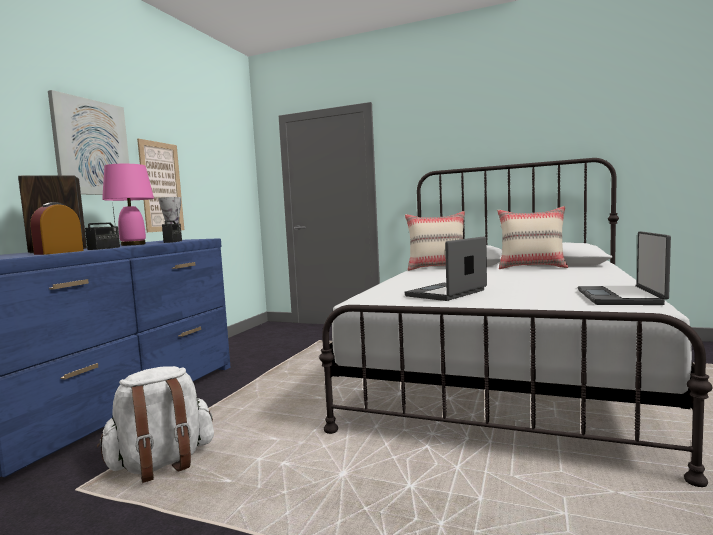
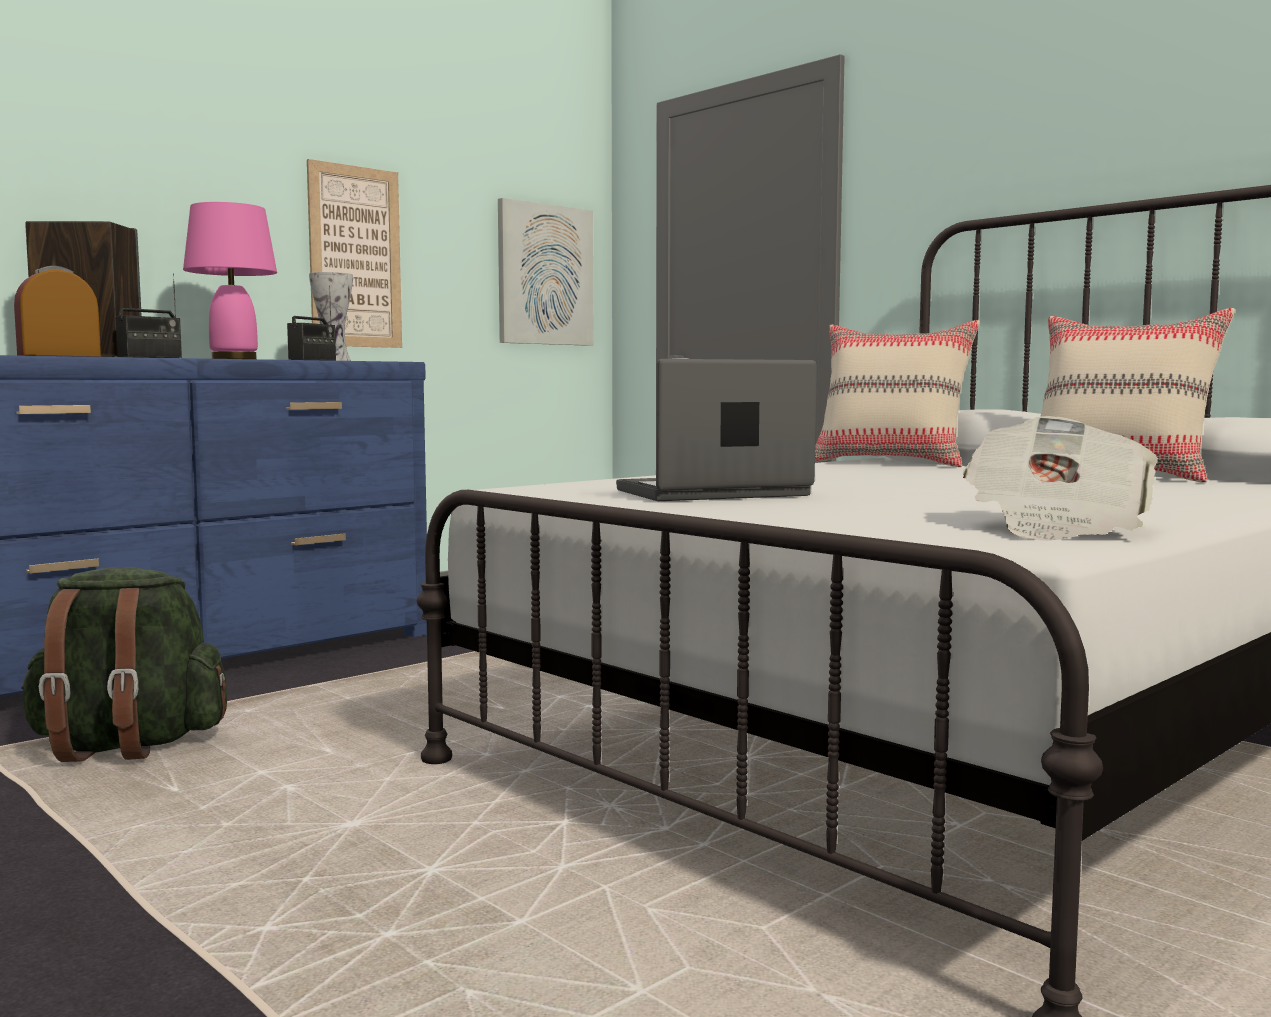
camera: 25 degrees right, 0 degrees up
picture [48,90,129,195] -> picture moved to [498,198,594,346]
white backpack [97,366,214,483] -> green backpack [21,567,227,762]
laptop [578,231,671,305] -> newspaper [963,416,1158,541]

